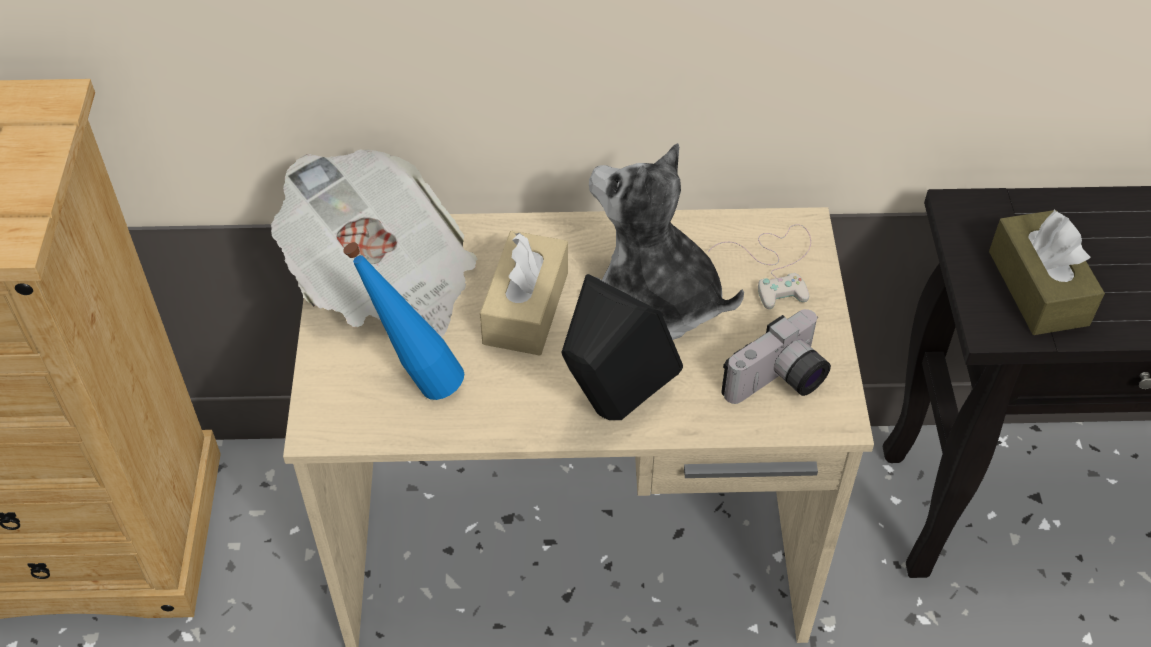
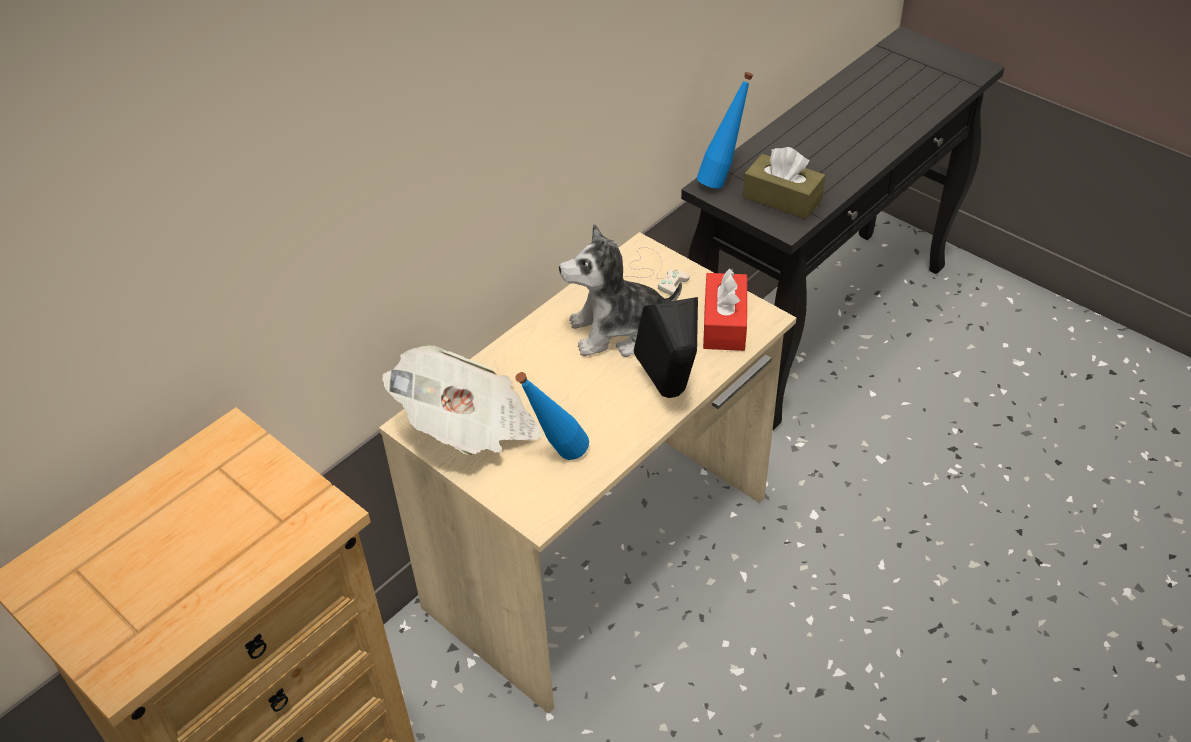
camera: 45 degrees left, 5 degrees down
beige tissue box [480,231,568,356] -> none
camera [721,309,831,404] -> red tissue box [703,268,747,351]
none -> blue bottle [697,72,753,189]

